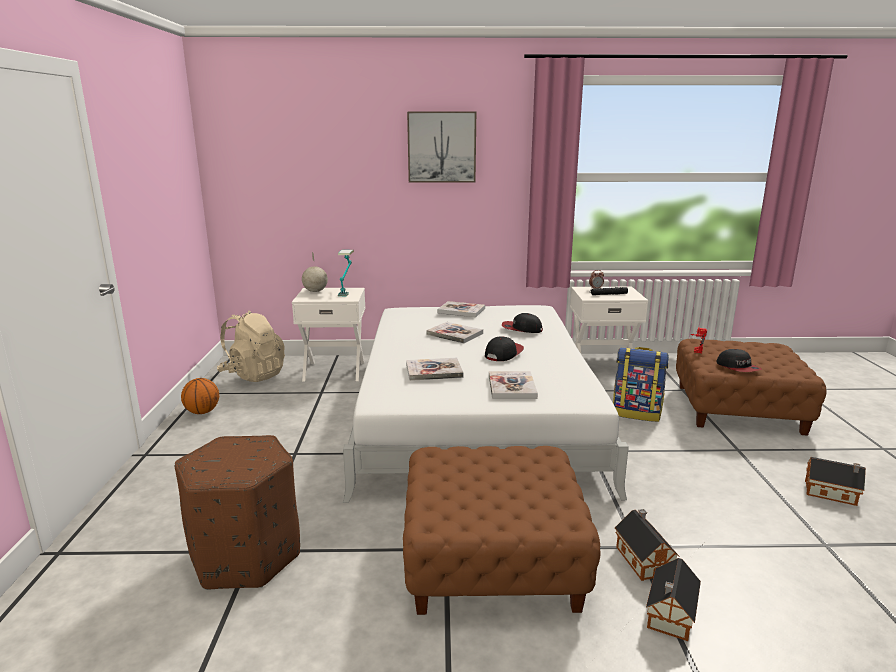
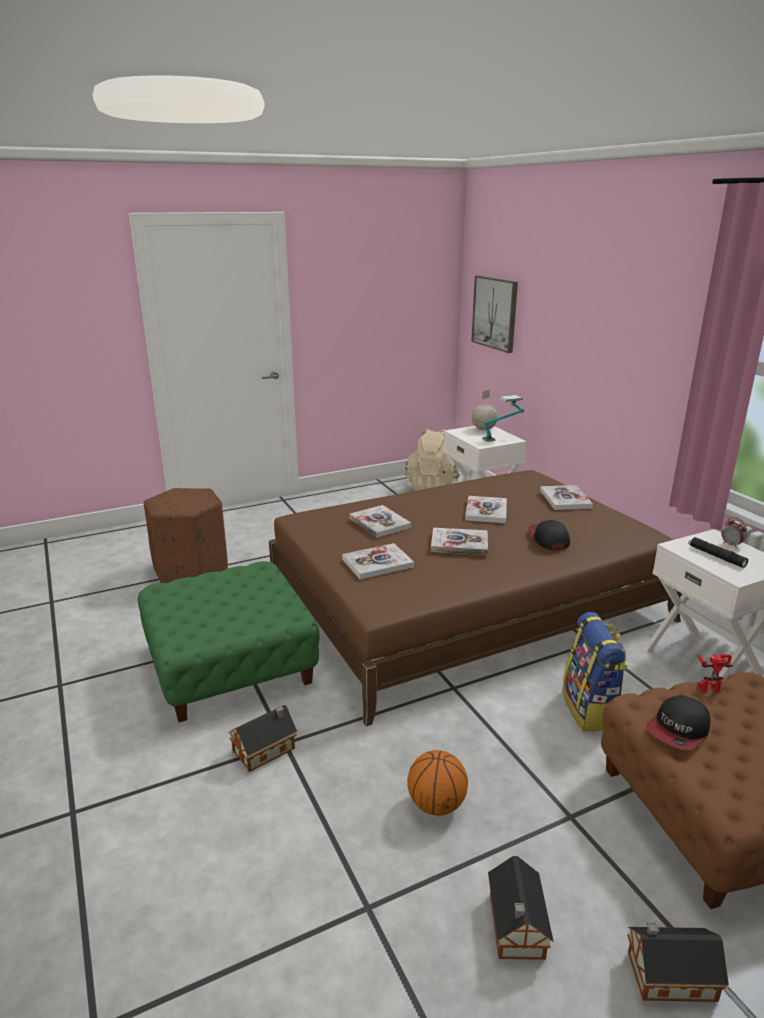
camera: 65 degrees right, 5 degrees up
basketball [181,378,219,414] -> basketball moved to [407,750,468,816]
white bed [343,305,629,503] -> brown bed [269,470,682,726]
brown ottoman [403,446,601,615] -> green ottoman [138,561,320,722]
picture [407,111,476,183] -> picture moved to [471,275,518,353]
cap [485,336,524,361] -> book [431,528,488,555]
toy house [646,558,701,641] -> toy house moved to [627,922,729,1002]

